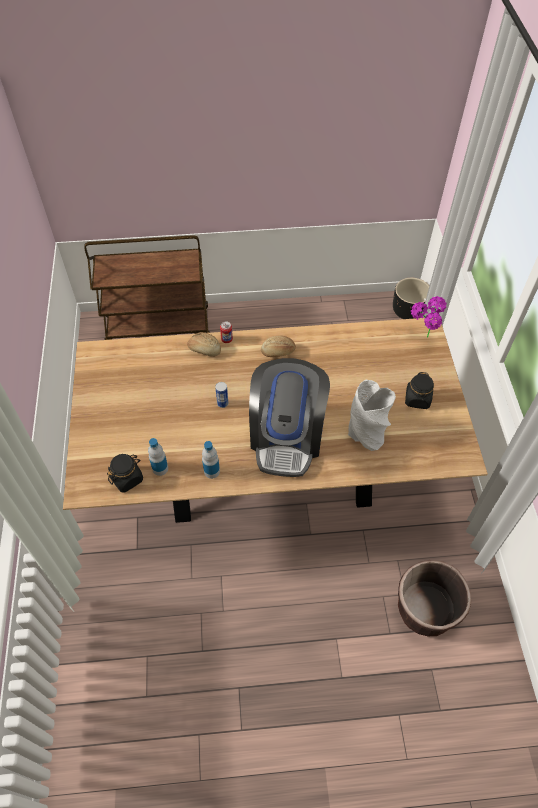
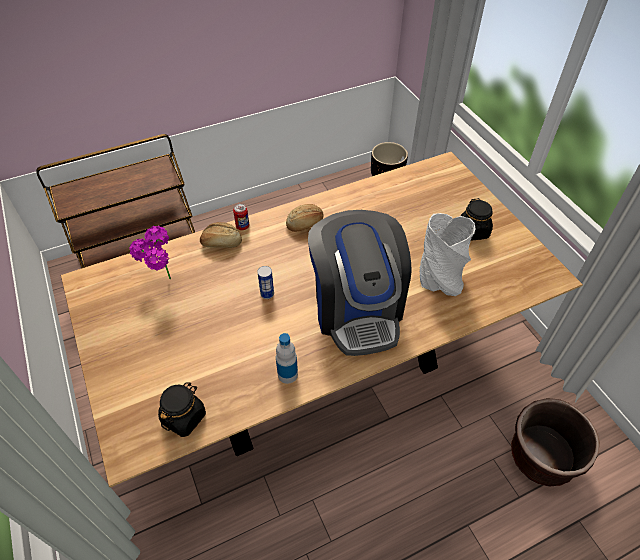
camera: 20 degrees left, 5 degrees down
bottle [148,438,168,476] -> none
potted plant [411,296,446,338] -> potted plant moved to [129,226,171,279]

